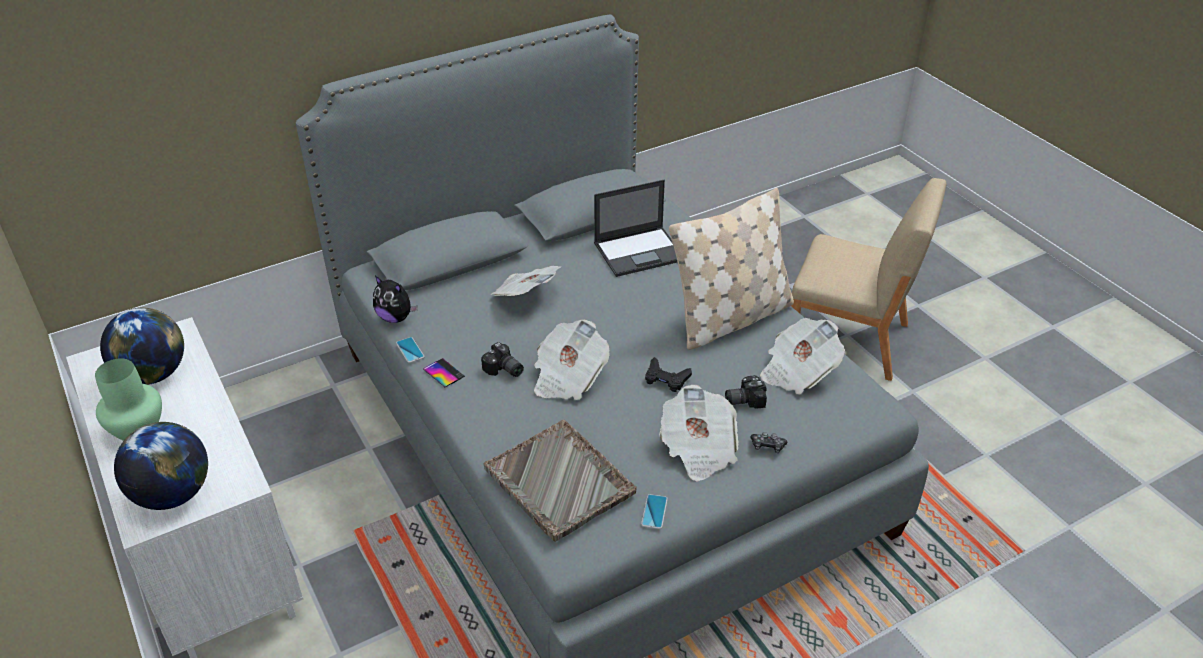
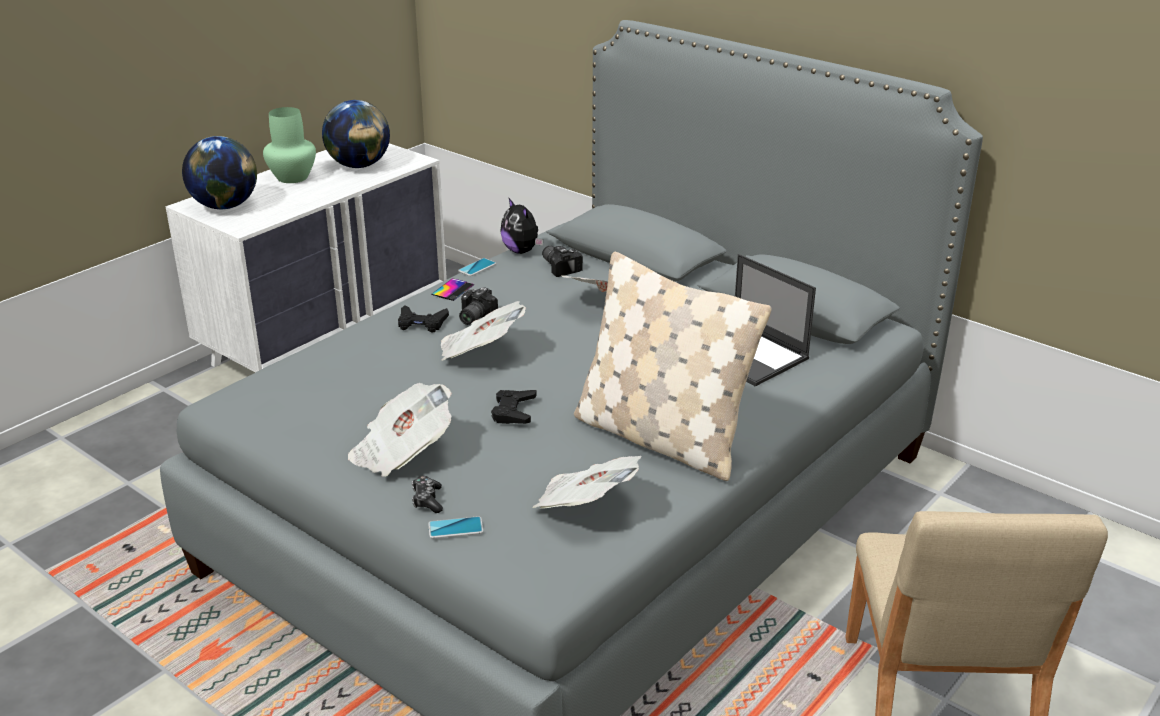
camera: 70 degrees right, 10 degrees down
plush toy [373,276,418,323] -> plush toy turned 45 degrees counterclockwise [500,198,543,254]
grey tray [483,420,637,542] -> none
phone [641,494,668,529] -> phone moved to [428,516,483,539]
camera [725,375,767,409] -> camera moved to [542,246,583,277]
none -> black game controller [398,305,449,333]

